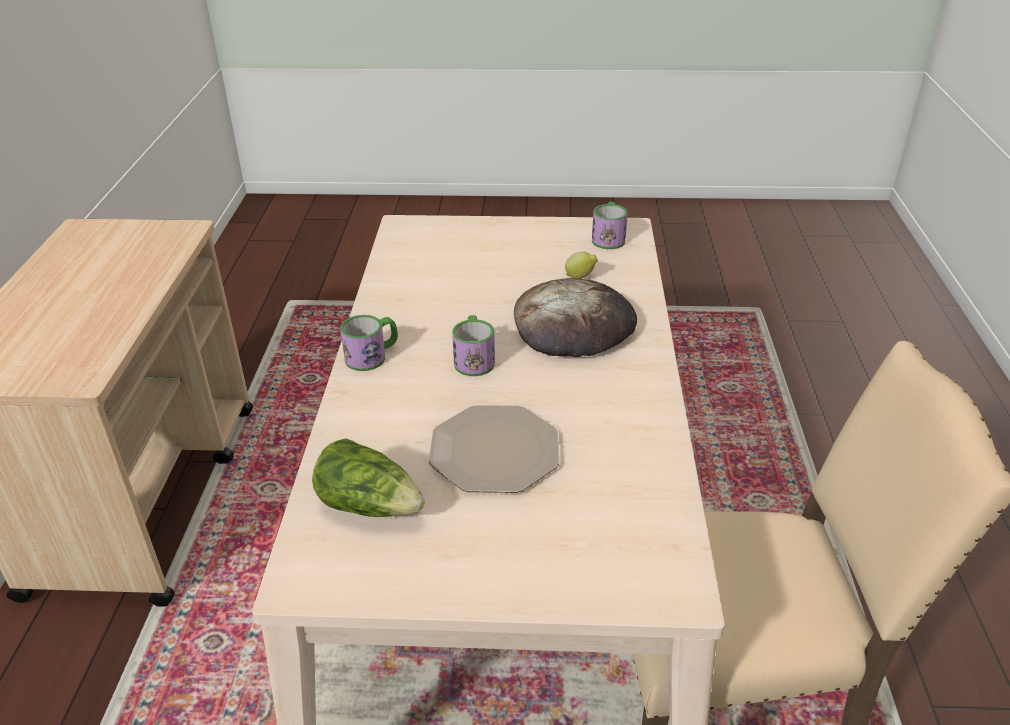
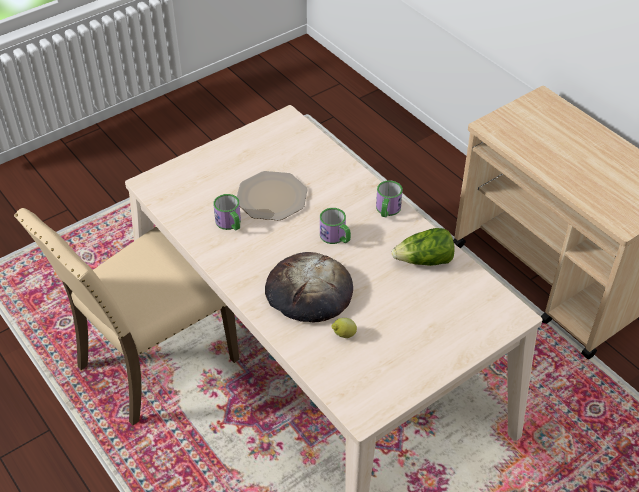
camera: 140 degrees right, 10 degrees up
lettuce [312,438,425,517] -> lettuce moved to [392,228,455,266]
mug [592,202,628,249] -> mug moved to [214,194,241,230]

